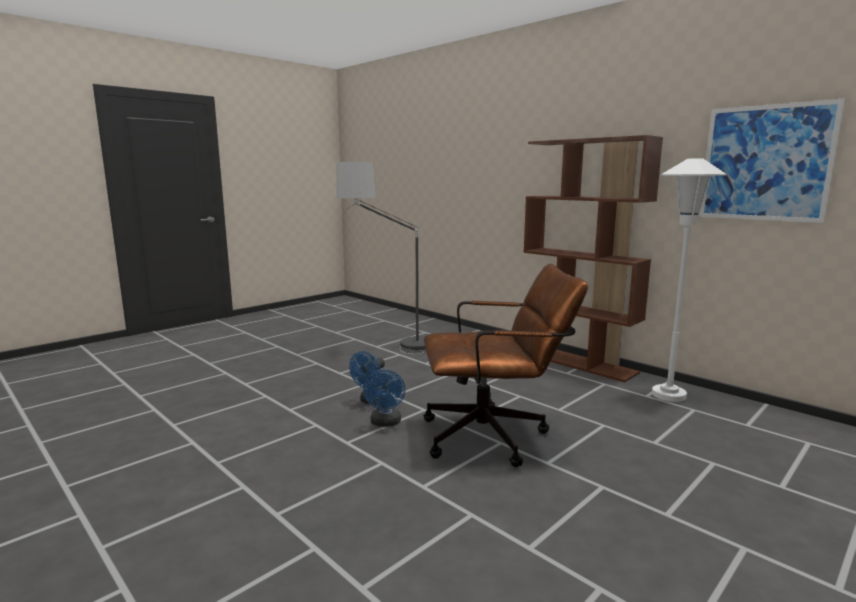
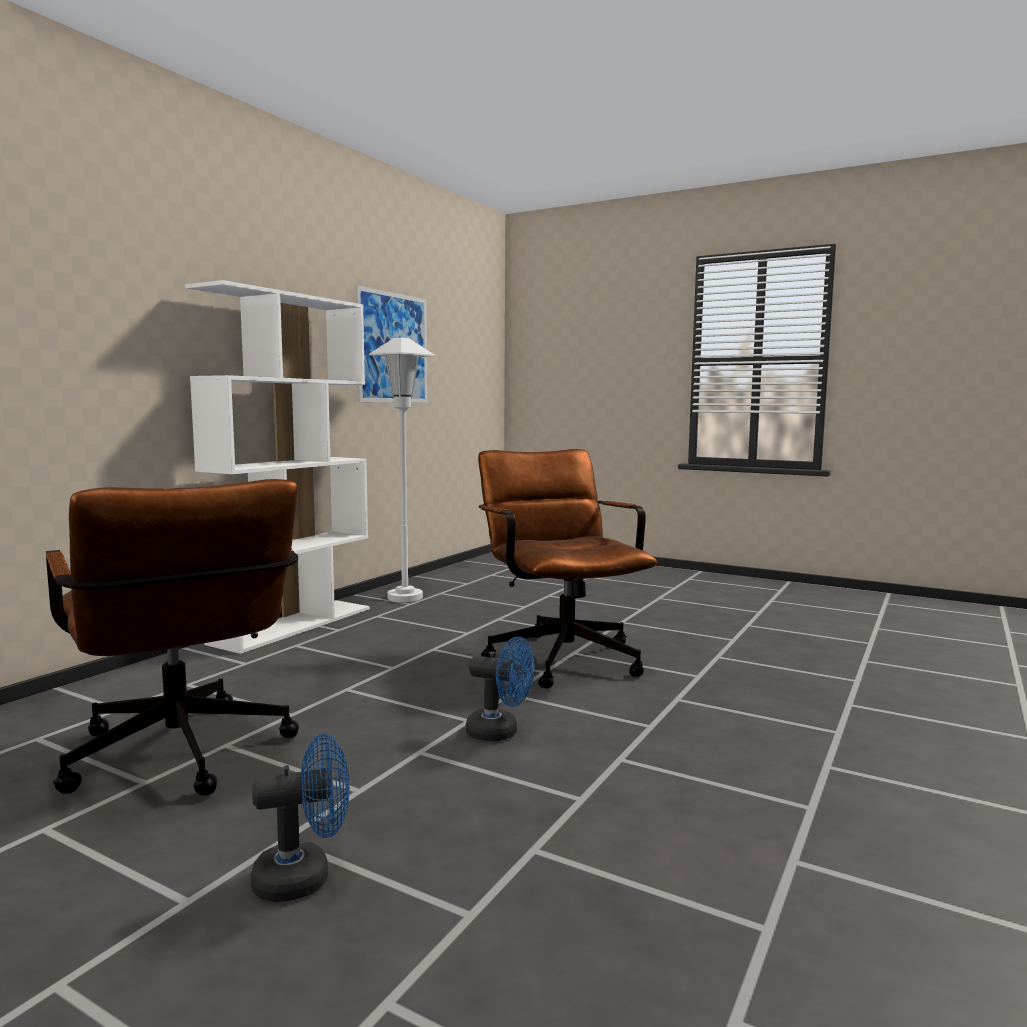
camera: 105 degrees left, 5 degrees down
floor lamp [336,162,426,354] -> brown office chair [46,479,299,795]
blue fan [363,369,406,427] -> blue fan moved to [251,734,350,902]
brown bookcase [521,135,663,382] -> white bookcase [185,280,370,654]

